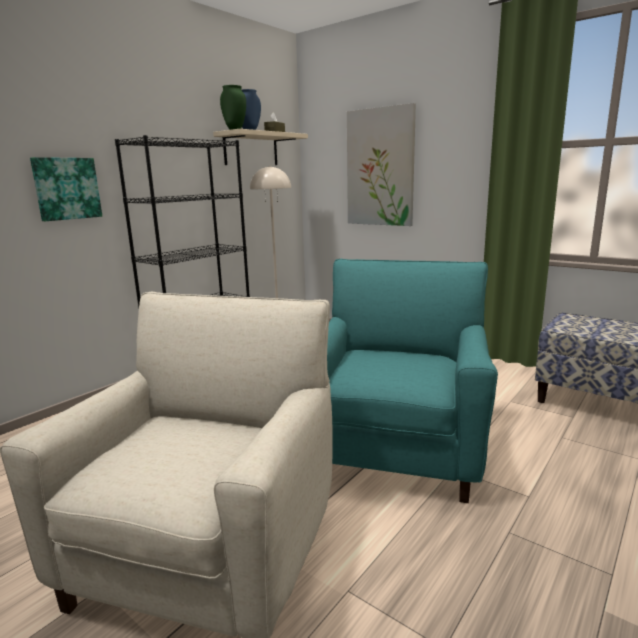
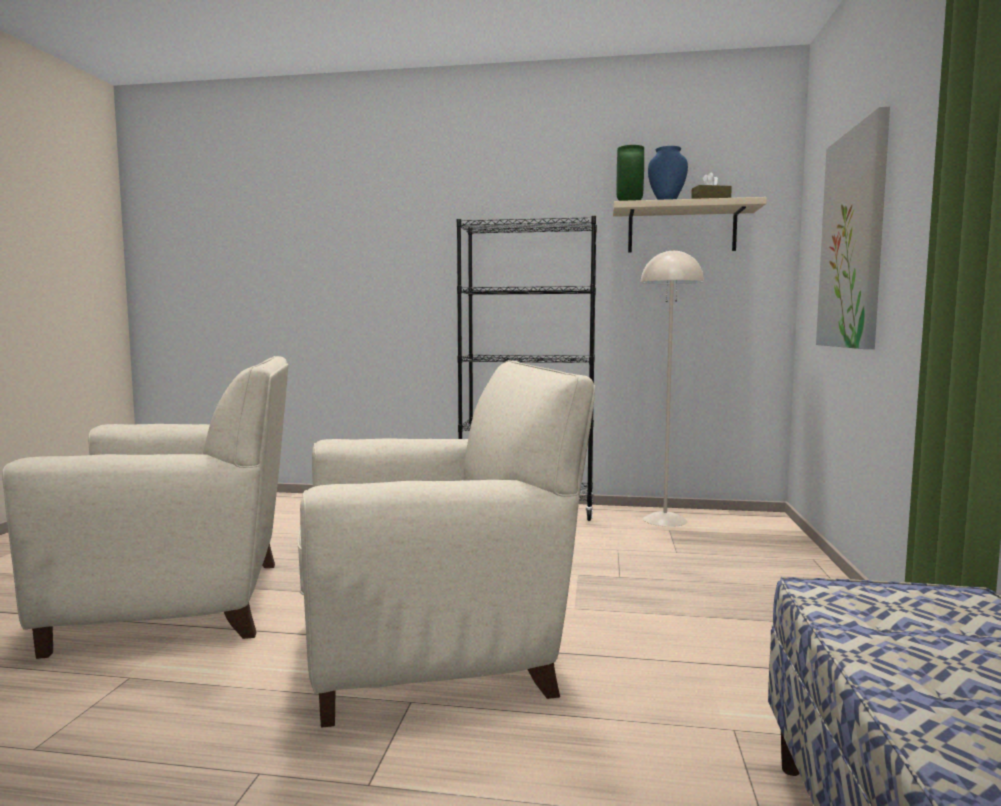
camera: 60 degrees right, 10 degrees down
picture [30,157,102,221] -> none
turquoise armchair [327,259,498,503] -> beige armchair [297,360,595,728]

